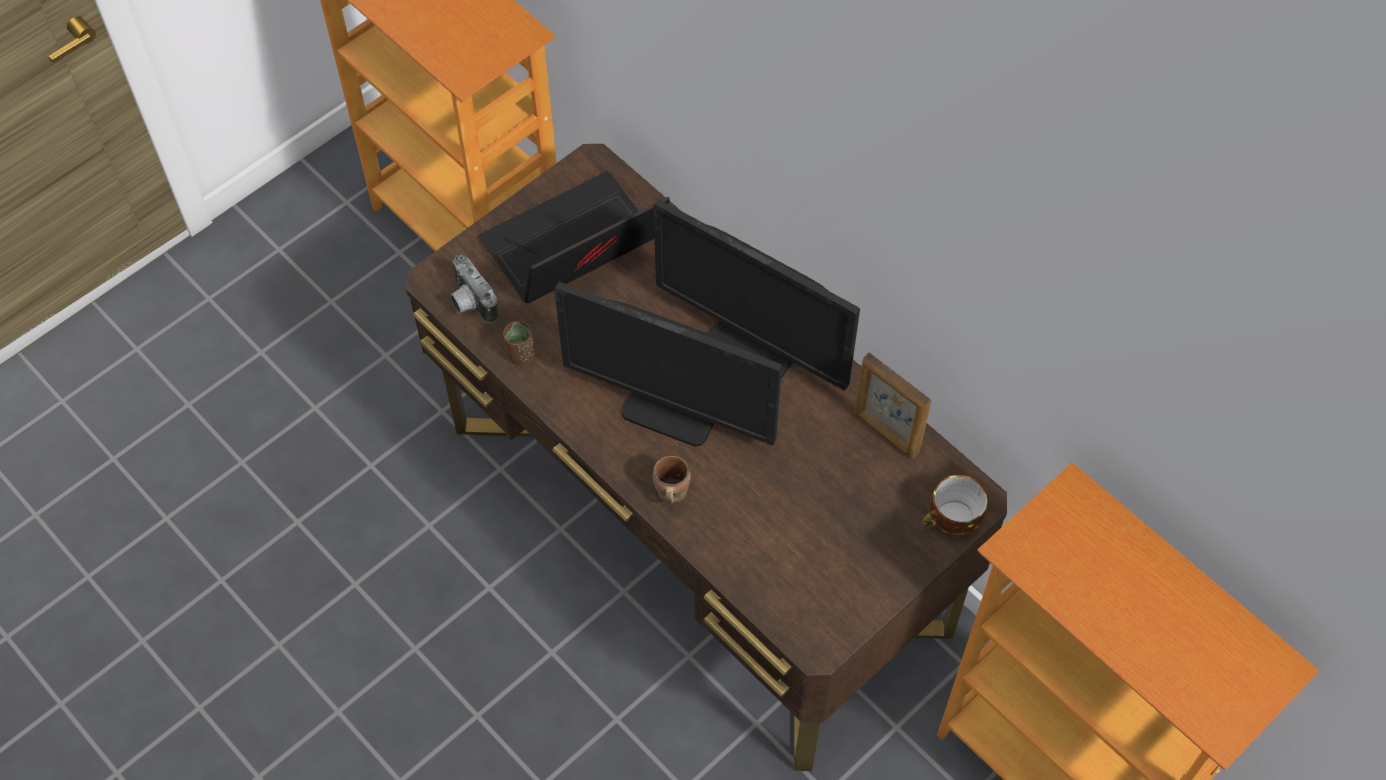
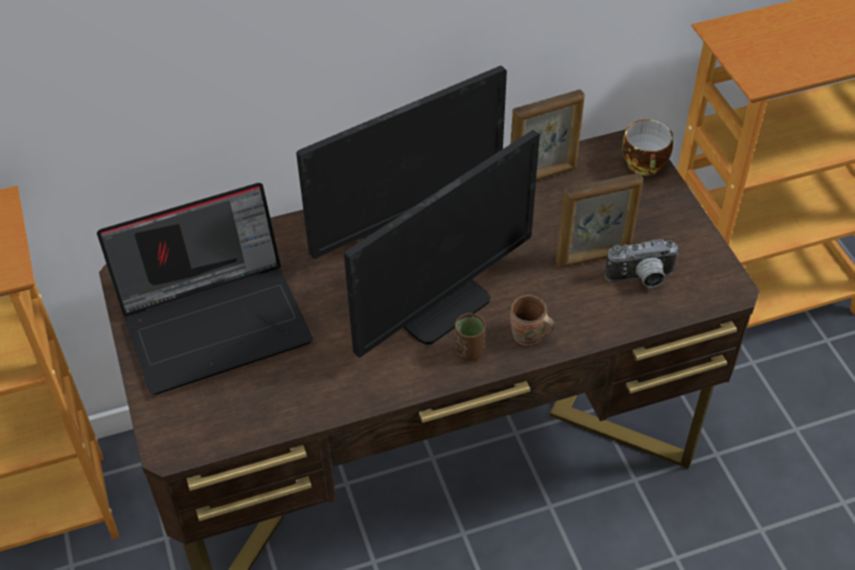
camera: 65 degrees left, 10 degrees down
camera [450,254,498,323] -> camera moved to [605,239,679,287]
laptop [479,171,670,304] -> laptop turned 105 degrees counterclockwise [97,183,313,395]
brown cup [503,321,535,365] -> brown cup moved to [454,313,485,361]
none -> picture frame [556,173,643,268]

